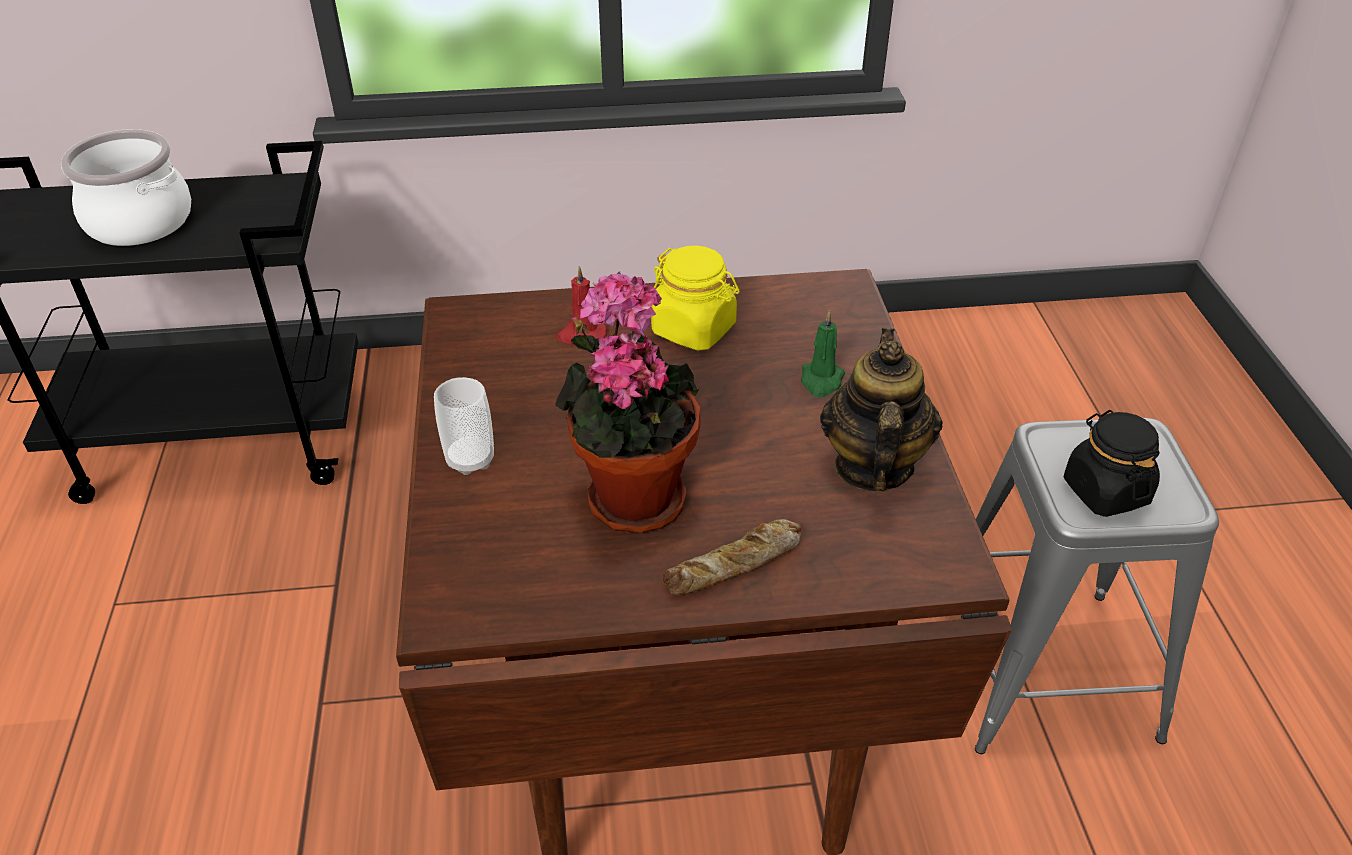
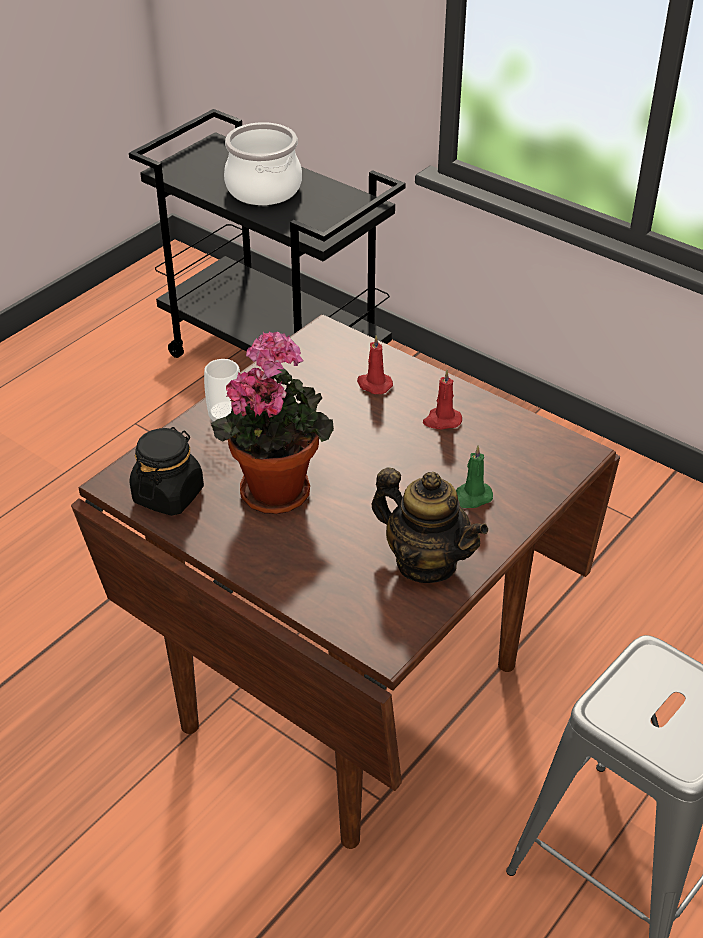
camera: 45 degrees right, 0 degrees up
yellow jar [651,246,739,351] -> red candle [423,370,462,429]
bread [663,519,802,595] -> none
teapot [820,327,943,491] -> teapot turned 75 degrees clockwise [372,467,488,583]
black jar [1064,410,1160,517] -> black jar moved to [130,427,204,516]

